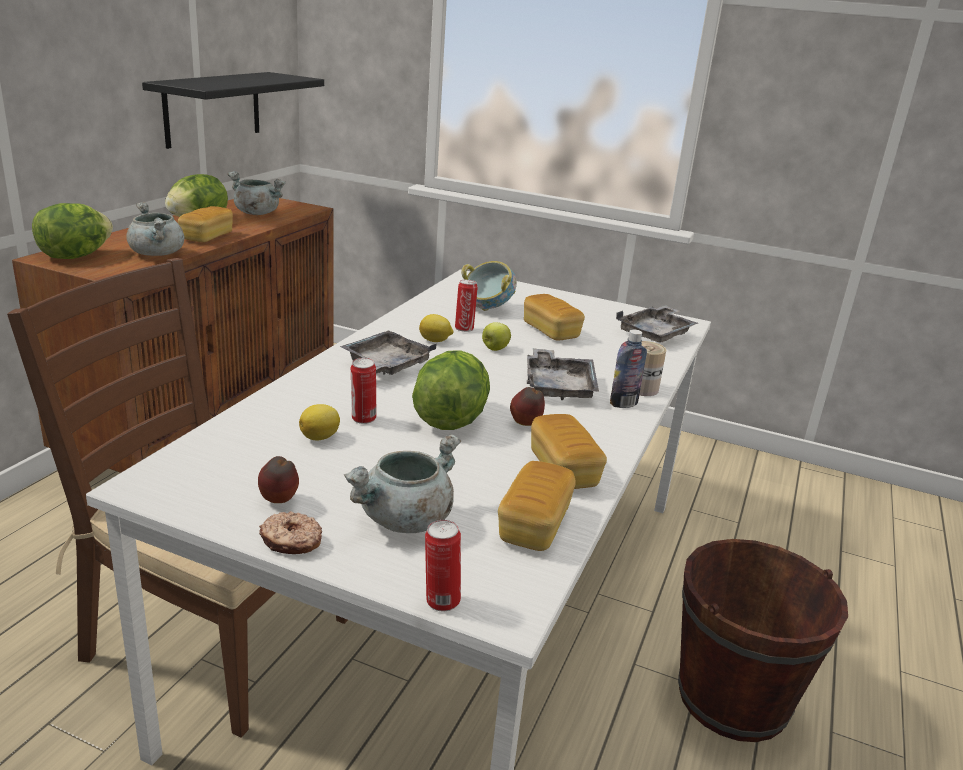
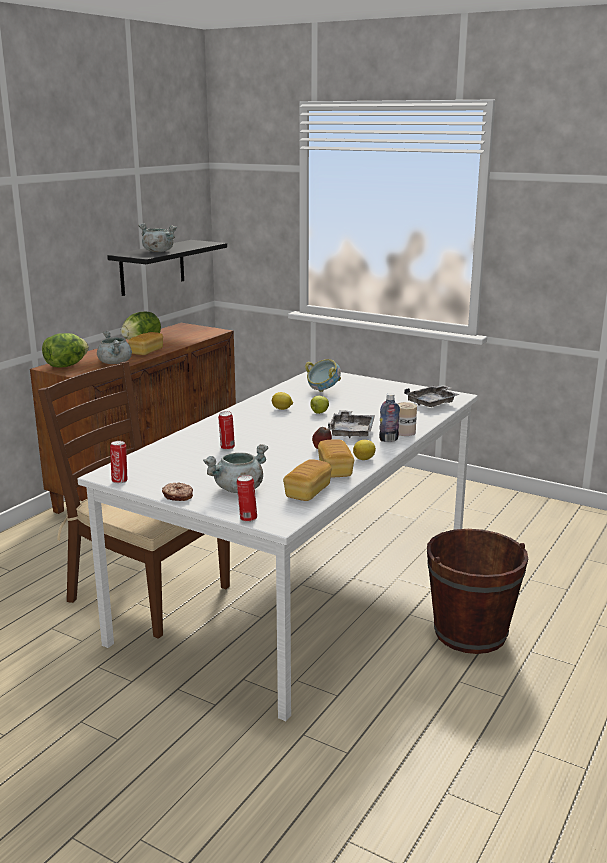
camera: 10 degrees right, 5 degrees down
grey cooking pot [227,171,286,215] -> grey cooking pot moved to [138,223,177,252]
apple [258,456,299,503] -> none
lemon [299,404,340,440] -> lemon moved to [353,440,376,460]
grey tray [340,330,437,375] -> none
lettuce [412,350,490,430] -> none
can [455,280,478,332] -> can moved to [110,441,128,483]
bread [524,294,585,340] -> none

